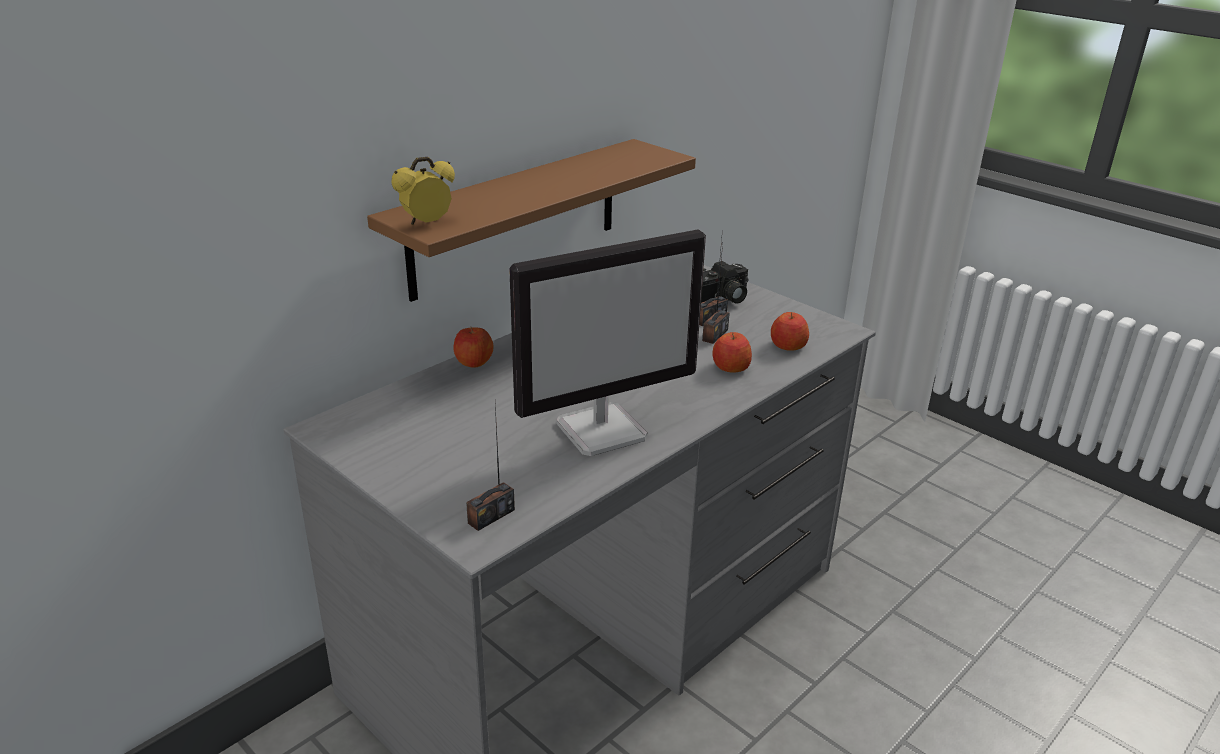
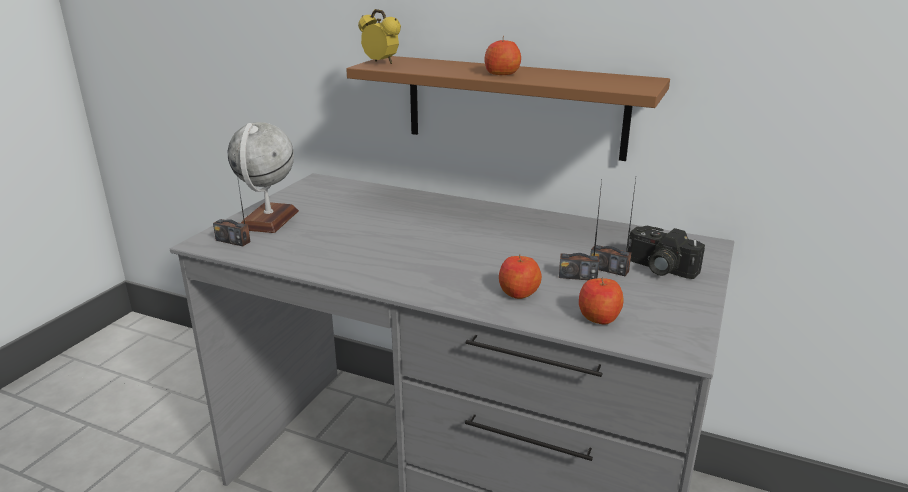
camera: 70 degrees right, 5 degrees down
apple [453,327,494,368] -> apple moved to [484,36,521,75]
monitor [509,229,706,456] -> none
none -> globe [228,122,299,233]

